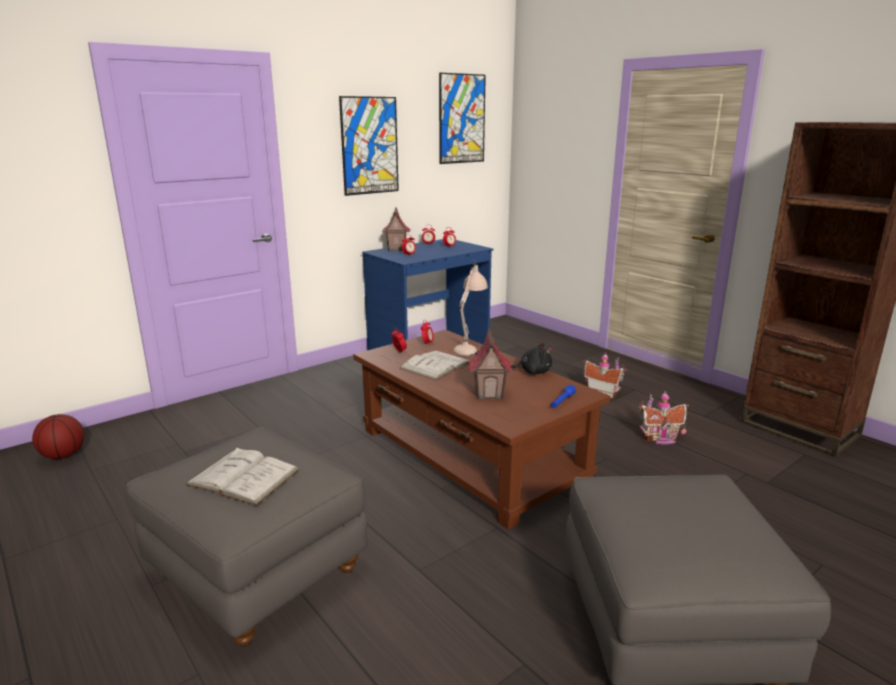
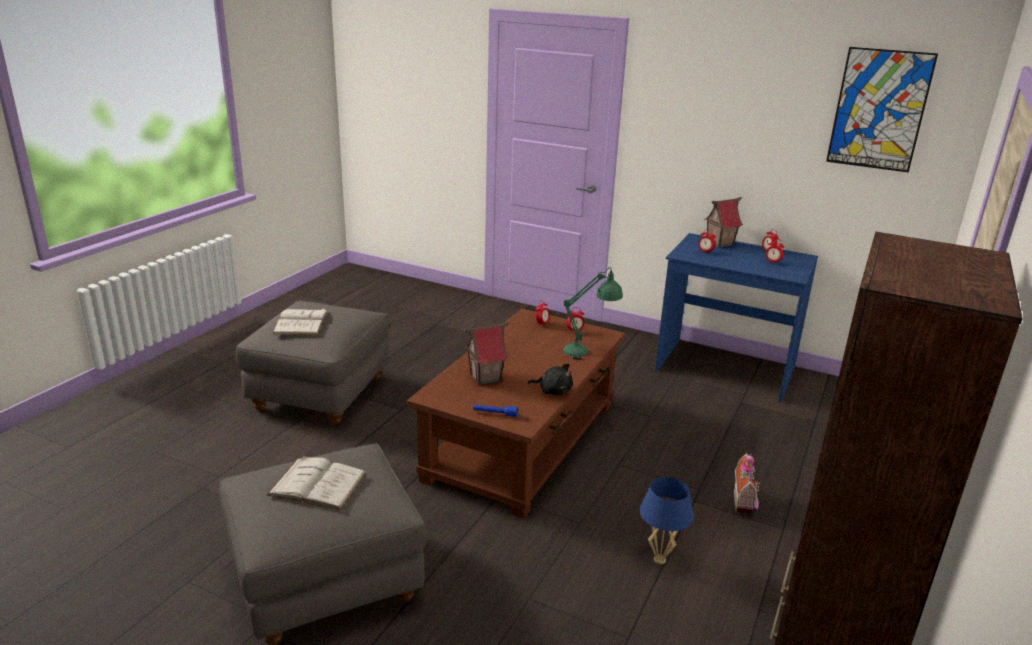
camera: 65 degrees right, 5 degrees up
basketball [32,414,84,459] -> none
picture [339,96,399,196] -> none
white book [399,351,470,380] -> white book moved to [267,456,367,510]
beige table lamp [453,260,488,357] -> green table lamp [562,268,623,360]
black plush toy [510,343,552,374] -> black plush toy turned 45 degrees counterclockwise [528,363,573,395]
toy house [638,391,689,444] -> blue table lamp [639,477,694,564]

